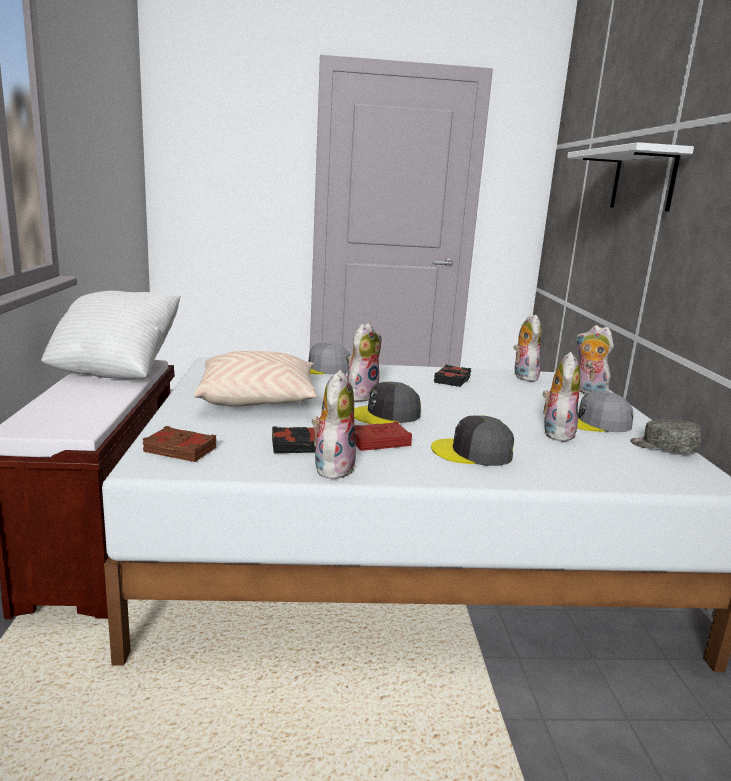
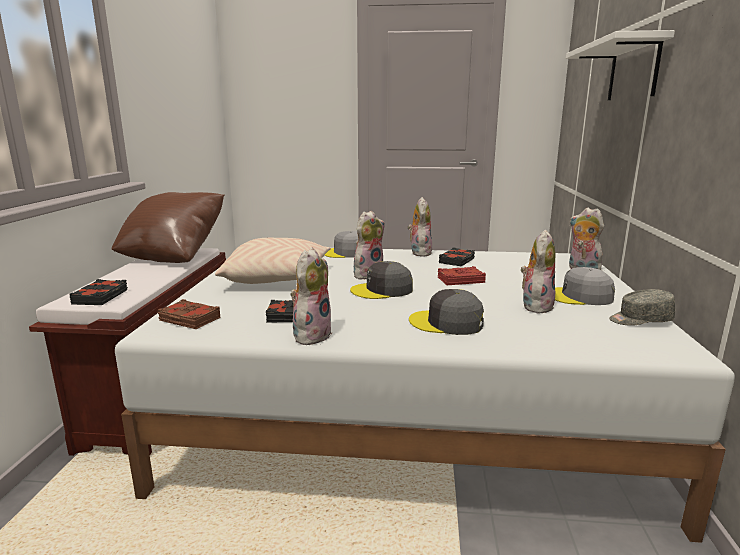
camera: 10 degrees right, 0 degrees up
white pillow [41,291,181,379] -> brown pillow [112,192,224,263]
red book [355,422,412,451] -> red book moved to [438,266,486,285]
plush toy [513,313,541,382] -> plush toy moved to [408,197,432,257]
grey cap [630,420,701,454] -> grey cap turned 45 degrees counterclockwise [609,289,675,326]
none -> black book [70,279,128,305]

